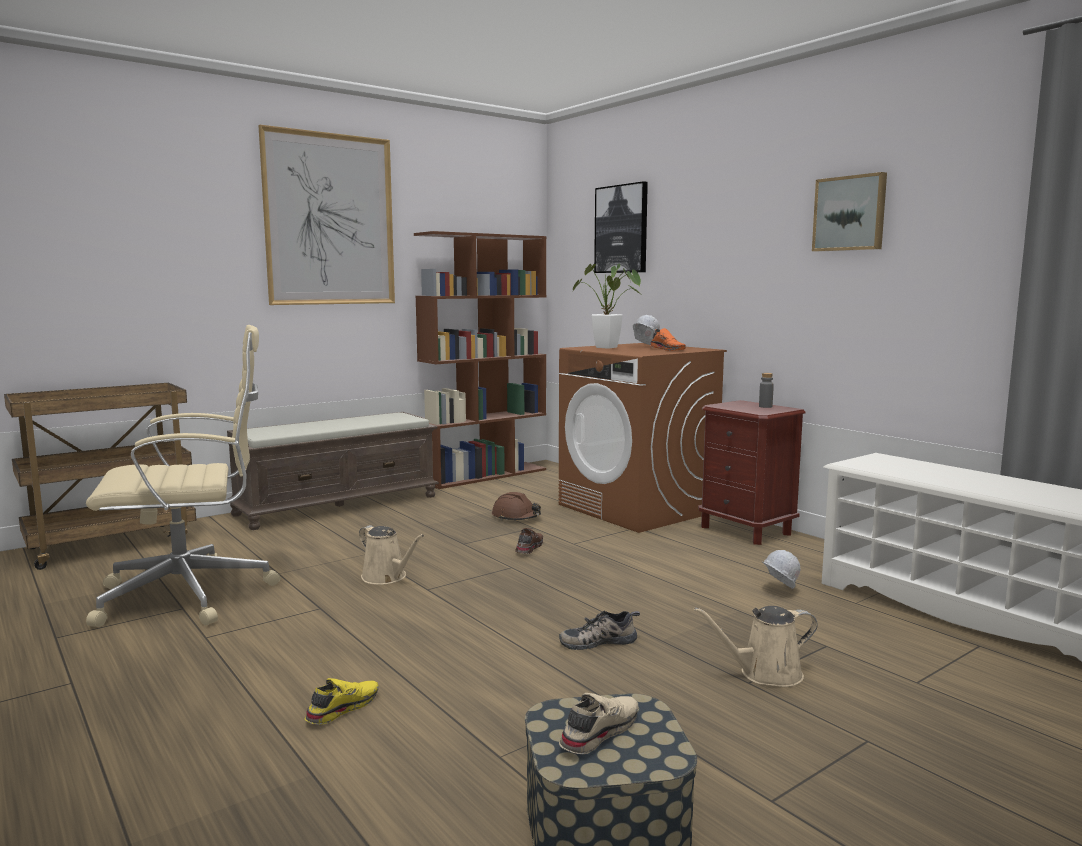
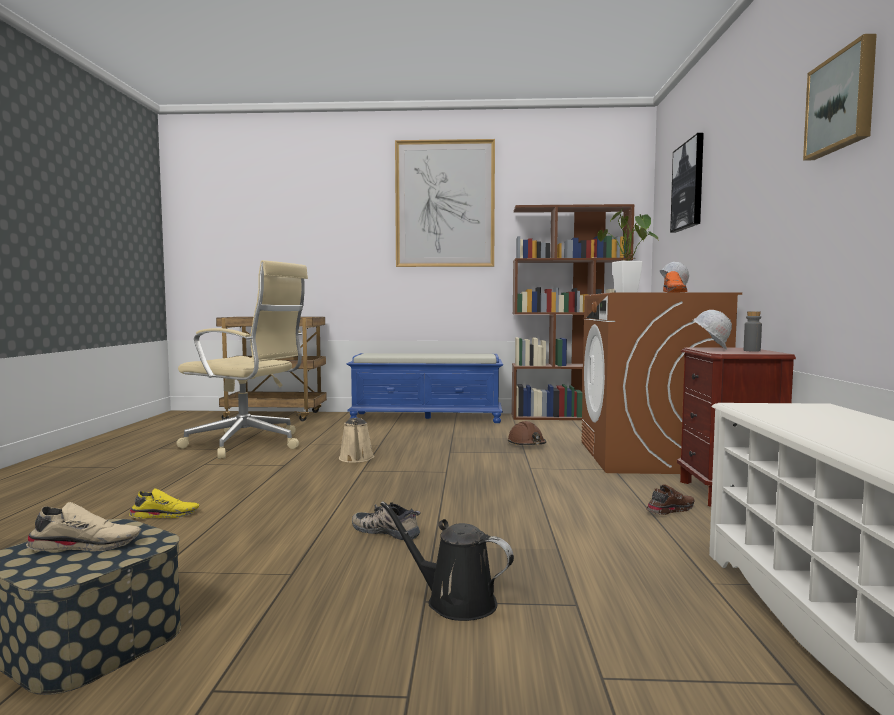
camera: 40 degrees right, 5 degrees down
brown bench [227,412,439,530] -> blue bench [347,353,503,423]
brown shoe [515,528,543,554] -> brown shoe moved to [647,485,695,515]
beige watering can [694,606,818,687] -> black watering can [380,501,514,621]
white hard hat [763,550,800,589] -> white hard hat moved to [693,310,732,350]

